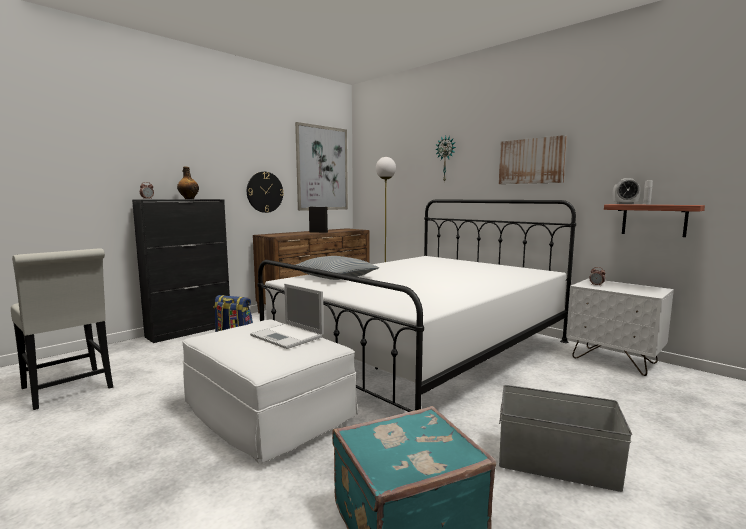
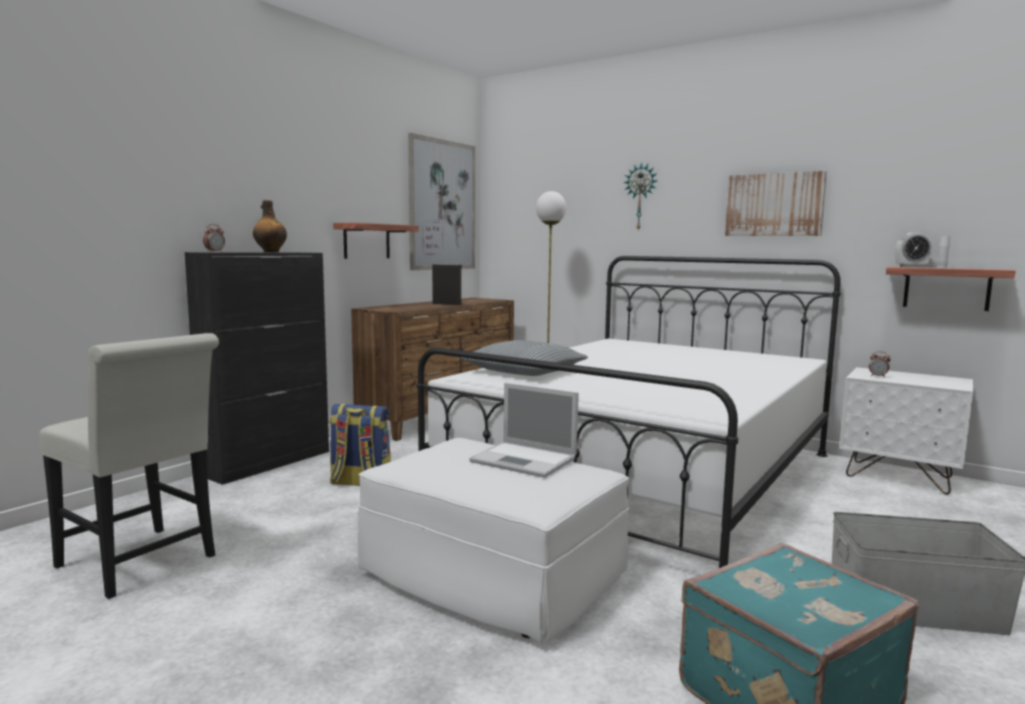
camera: 10 degrees left, 0 degrees up
wall clock [247,172,284,213] -> shelf [333,223,419,259]

